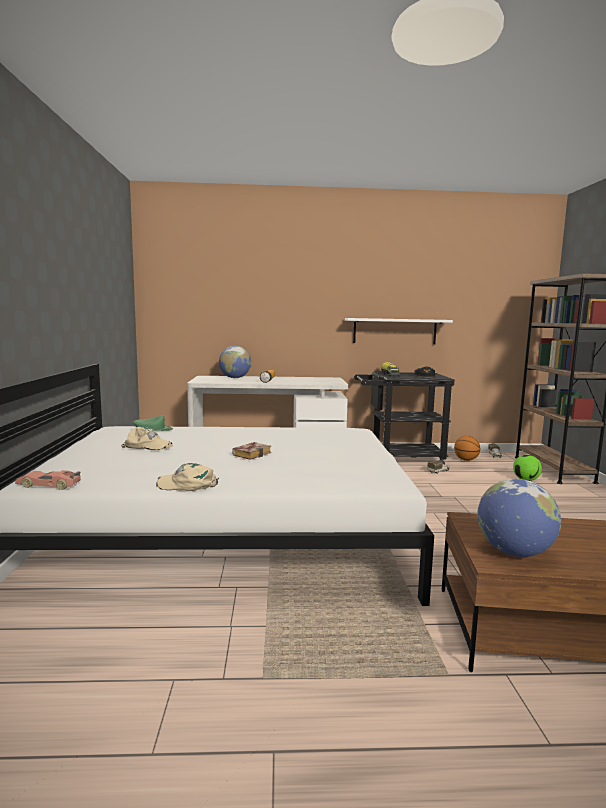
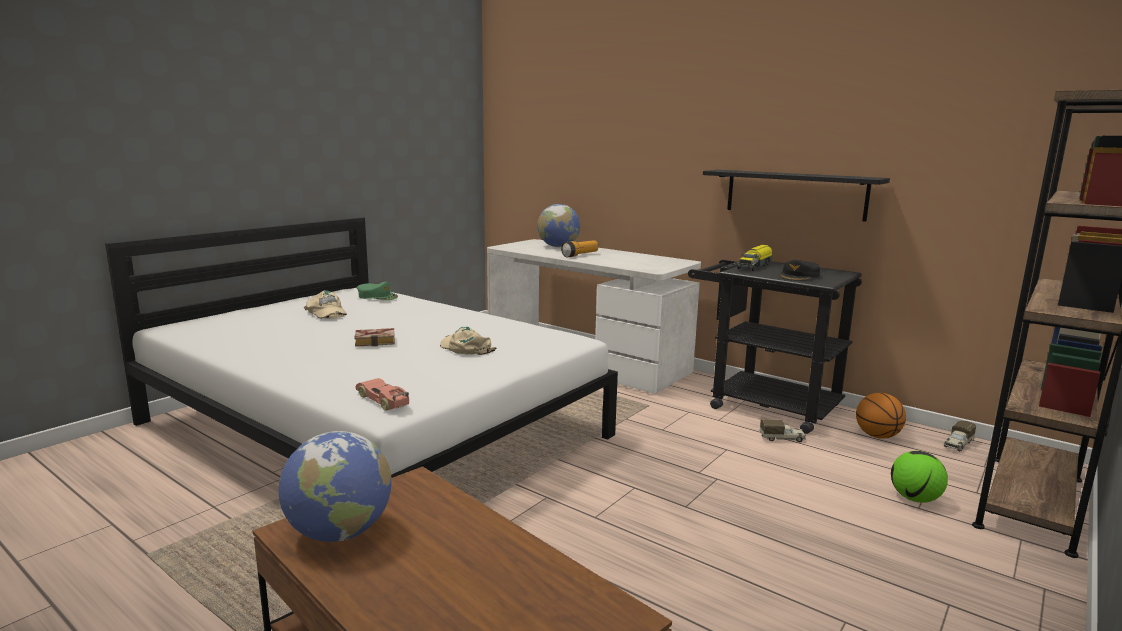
camera: 40 degrees right, 5 degrees up
toy car [15,470,81,490] -> toy car moved to [356,378,409,411]
beige cap [156,463,219,491] -> beige cap moved to [440,327,497,355]
white shelf [345,318,453,344] -> black shelf [703,170,890,222]

